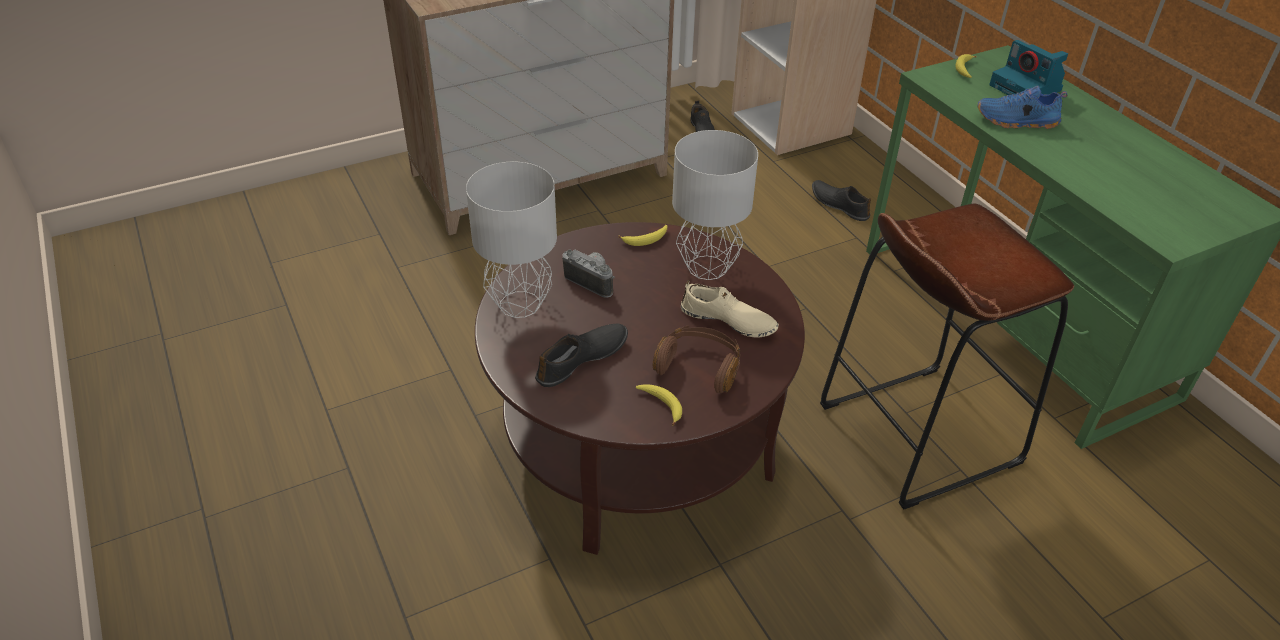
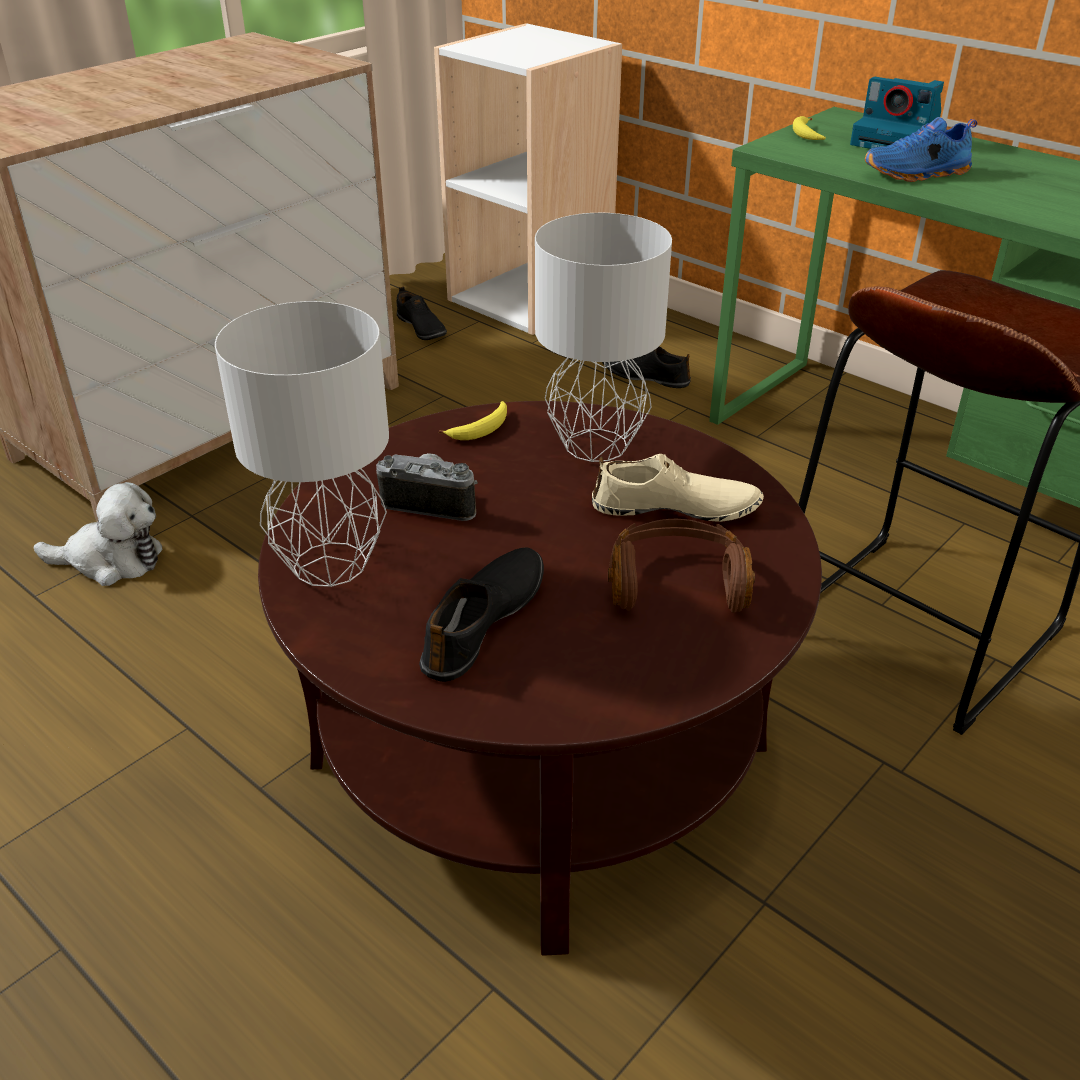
camera: 20 degrees left, 5 degrees down
banana [636,384,682,426] -> none
none -> plush toy [33,482,162,586]

